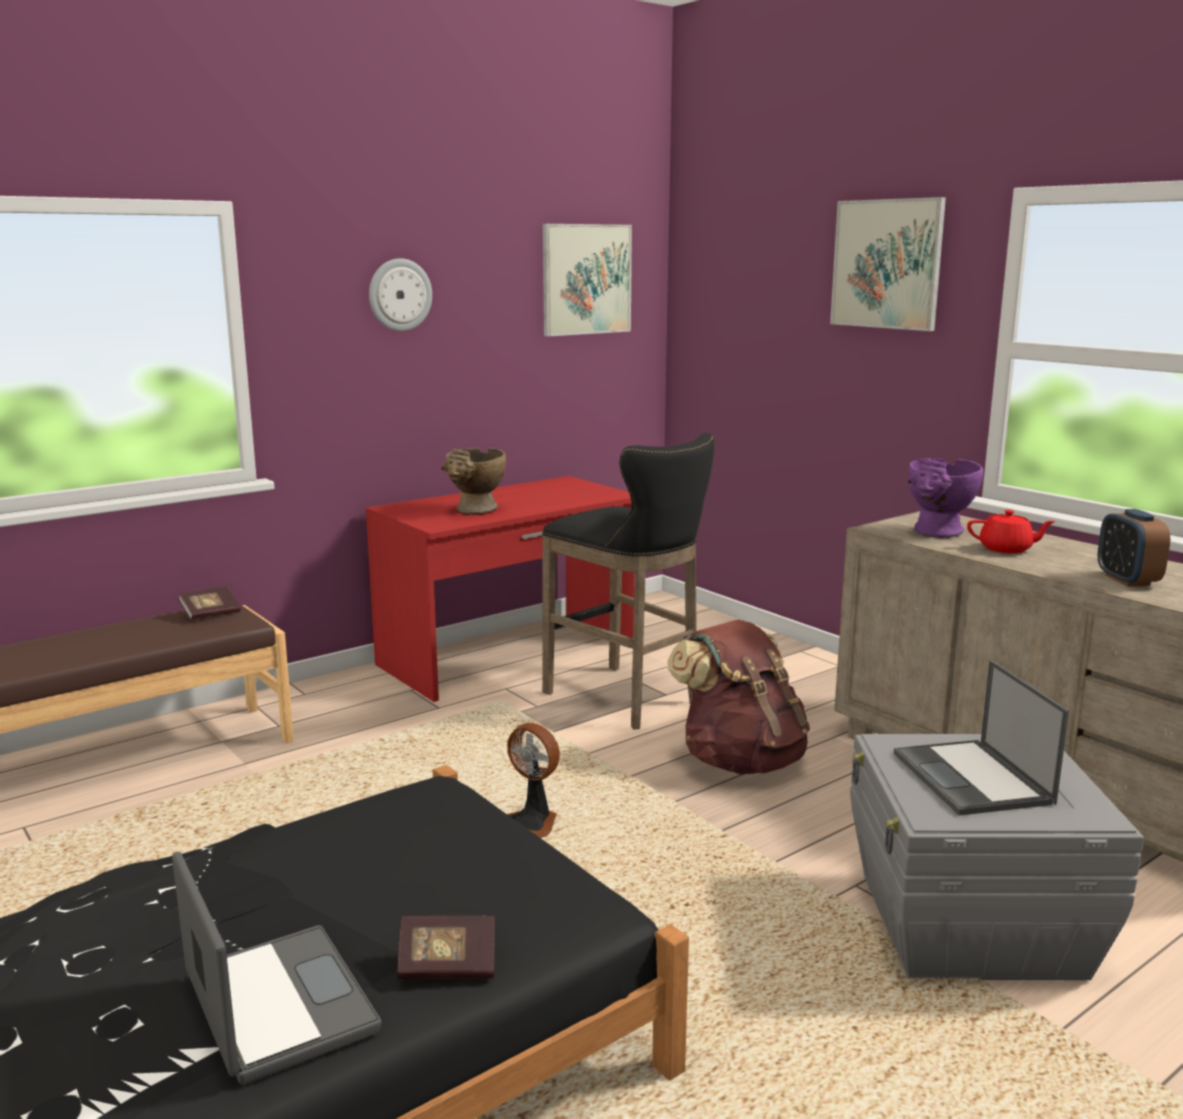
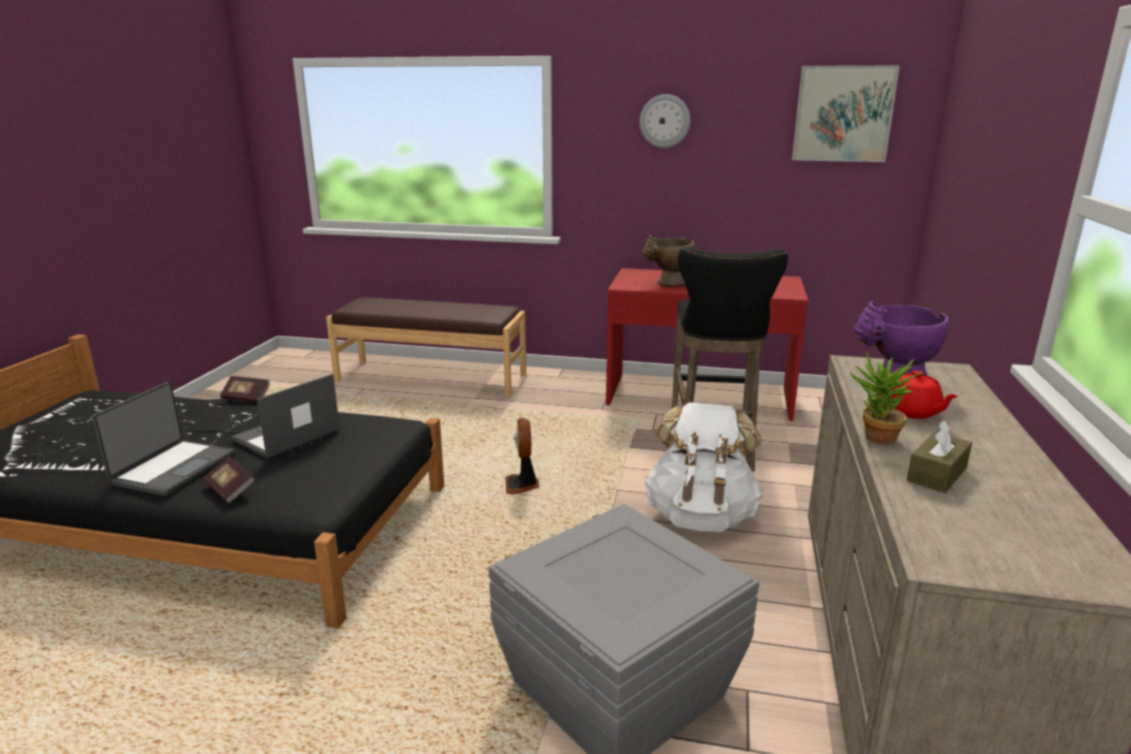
camera: 50 degrees right, 5 degrees up
book [178,586,241,620] -> book moved to [220,376,270,402]
brown backpack [667,619,810,774] -> white backpack [644,402,763,532]
picture [830,197,946,331] -> none
laptop [894,660,1069,816] -> laptop moved to [231,374,340,458]
alarm clock [1098,509,1170,587] -> brown tissue box [907,420,972,493]
none -> potted plant [849,352,923,445]

